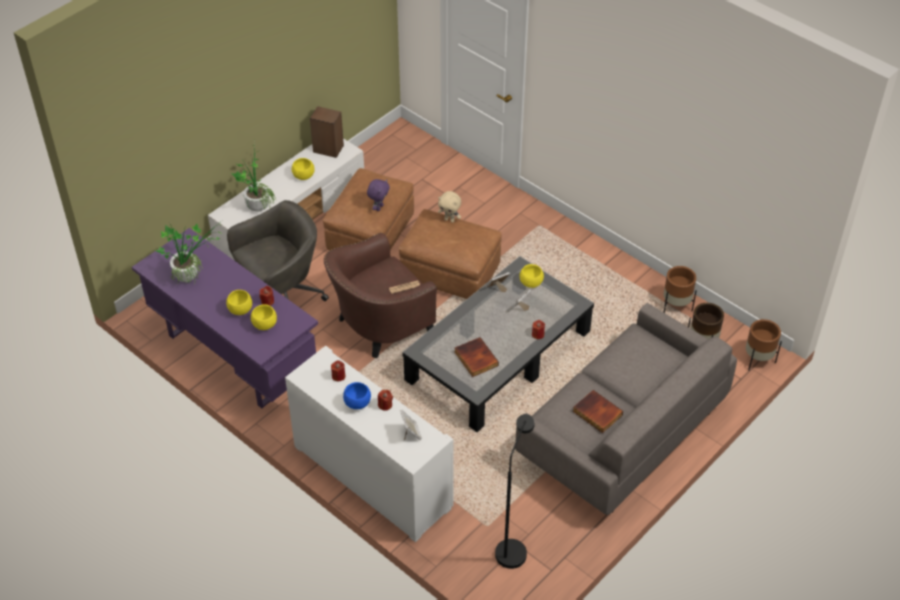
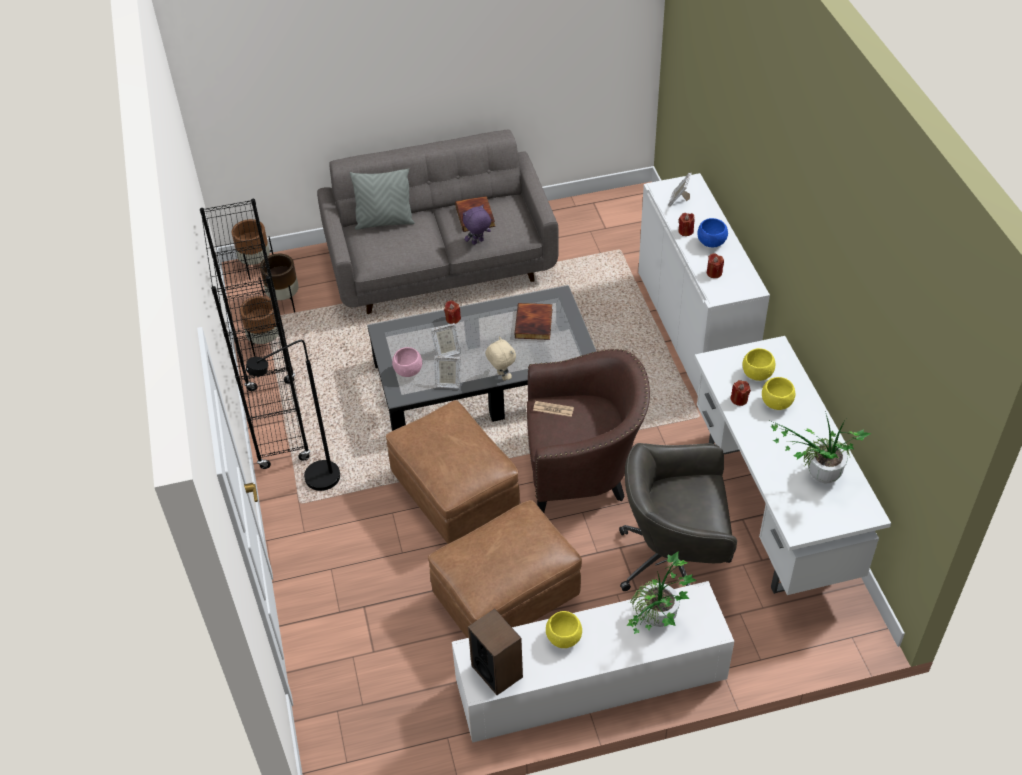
camera: 145 degrees left, 0 degrees up
purple desk [132,228,318,408] -> white desk [694,336,891,595]
purple plush toy [367,179,390,211] -> purple plush toy moved to [463,205,491,245]
beige plush toy [438,191,461,223] -> beige plush toy moved to [485,337,516,381]
black floor lamp [495,414,535,569] -> black floor lamp moved to [246,340,340,491]
yellow bowl [520,264,544,288] -> pink bowl [392,347,422,377]
none -> black bookcase [200,199,311,469]
none -> grey pillow [350,168,415,230]

